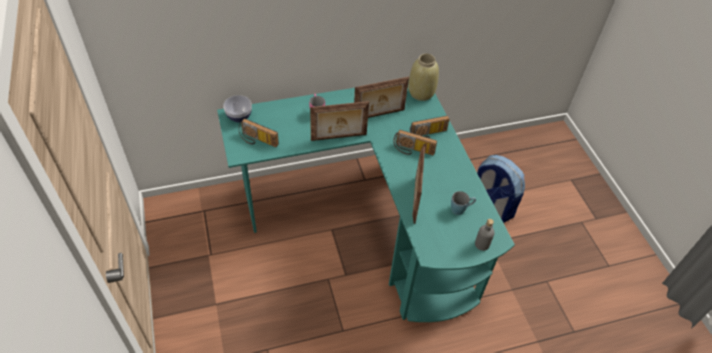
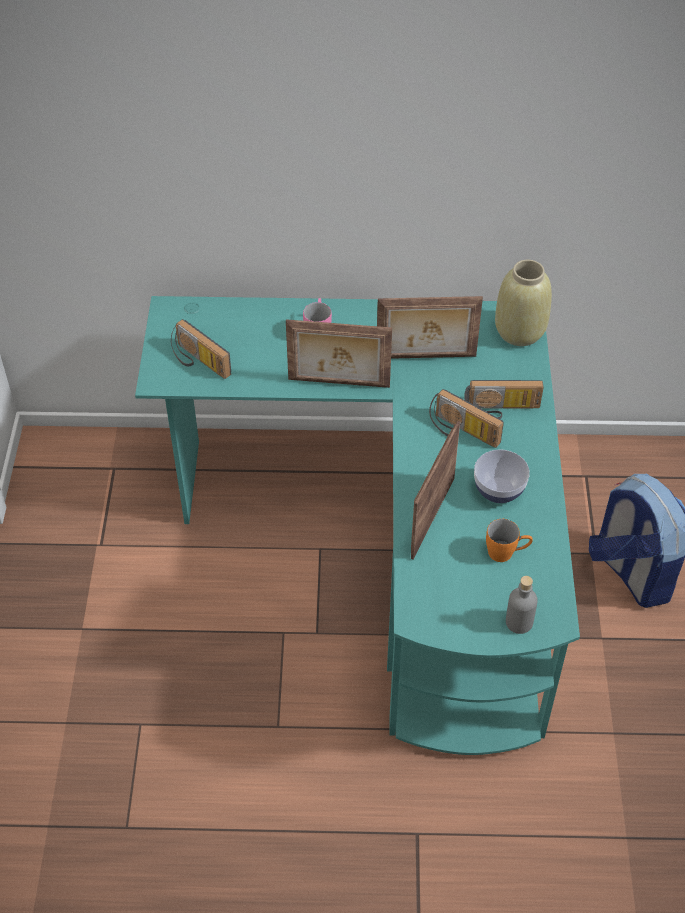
camera: 20 degrees right, 0 degrees up
bowl [223,95,252,122] -> bowl moved to [474,449,530,503]
blue mug [451,191,476,215] -> orange mug [486,519,533,562]

